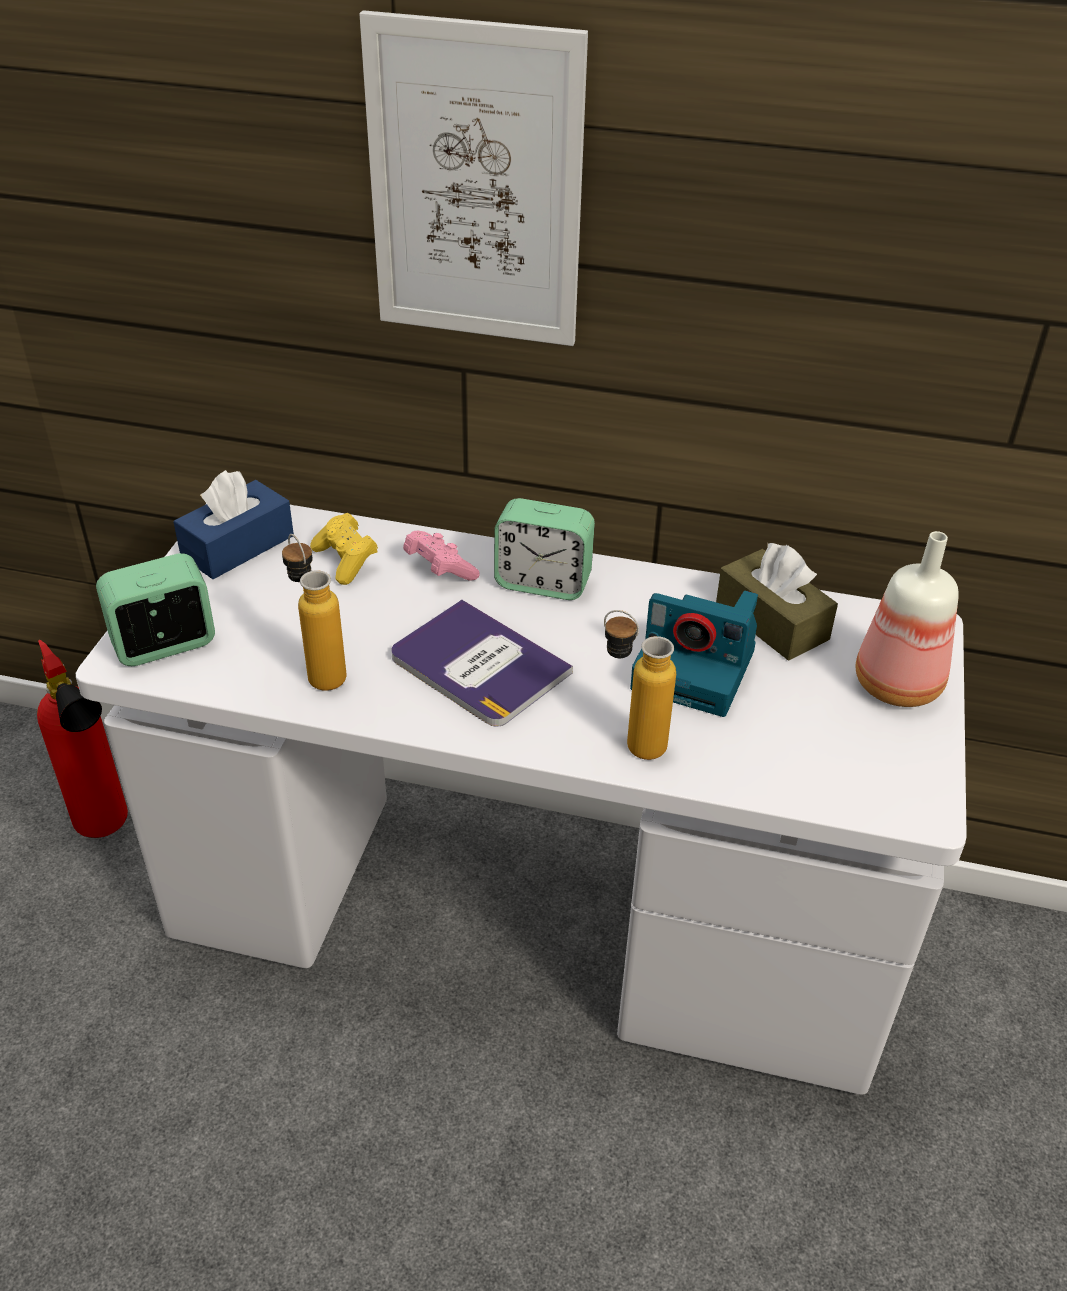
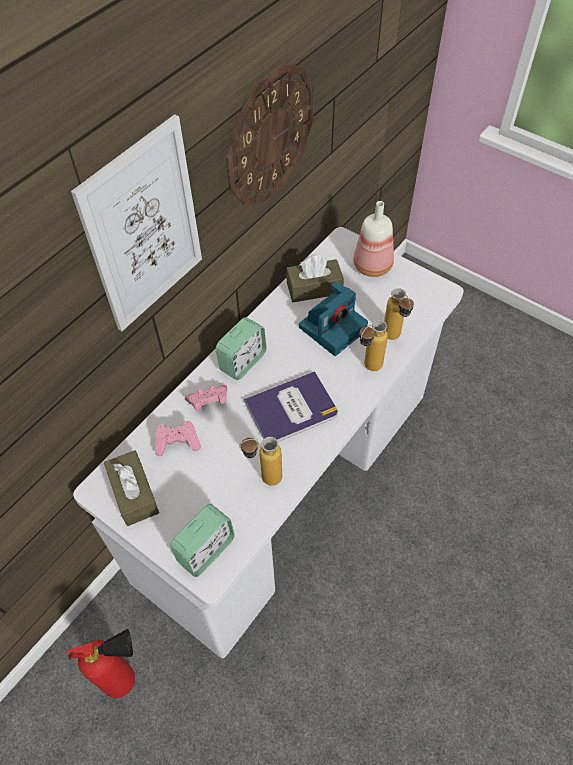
camera: 65 degrees left, 15 degrees up
alarm clock [96,553,215,666] -> alarm clock turned 135 degrees counterclockwise [170,504,235,577]
blue tissue box [173,470,294,579] -> brown tissue box [104,450,159,526]
yellow game controller [310,513,378,585] -> pink game controller [155,421,201,456]
none -> wall clock [226,64,314,205]
none -> bottle [384,288,414,340]

